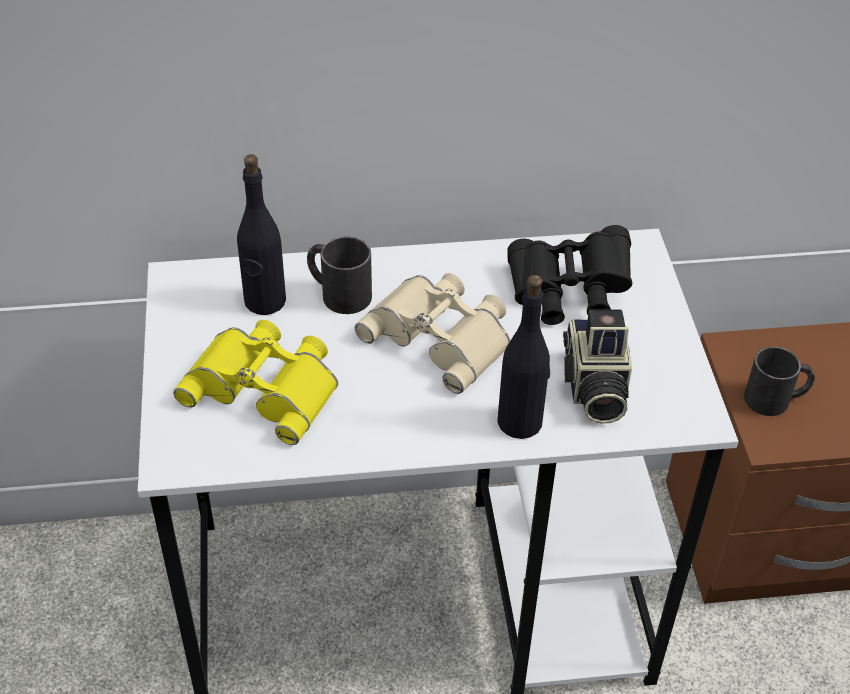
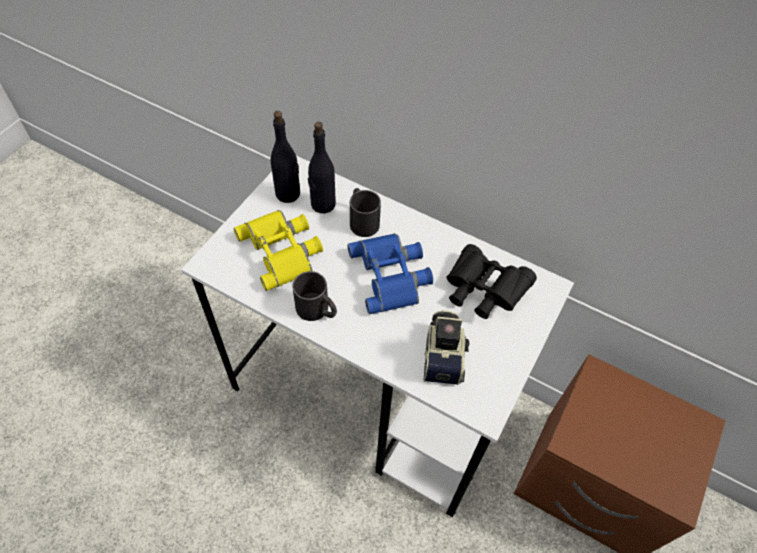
camera: 35 degrees right, 10 degrees up
beige binoculars [355,273,510,394] -> blue binoculars [348,233,433,314]
black bottle [497,275,550,439] -> black bottle moved to [271,111,300,203]
camera [563,309,632,424] -> camera turned 150 degrees clockwise [424,310,470,385]
black mug [744,347,815,416] -> black mug moved to [292,271,337,321]

